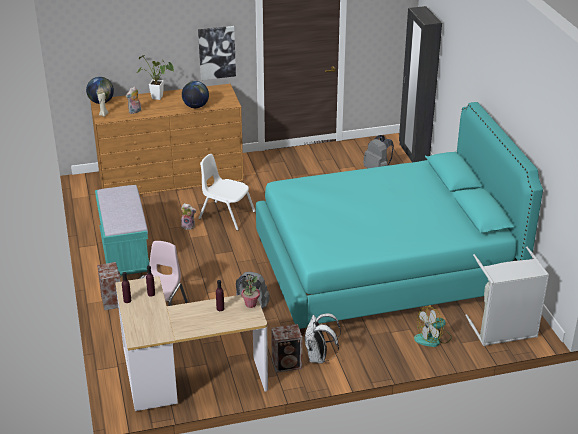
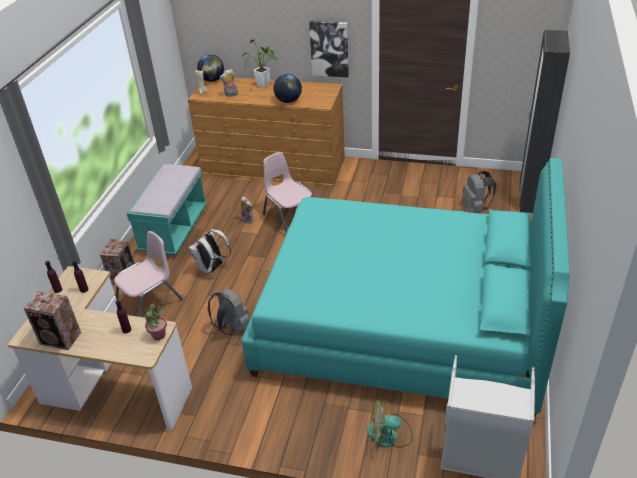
camera: 30 degrees right, 5 degrees up
white chair [199,154,255,231] -> pink chair [263,152,313,233]
speaker [271,324,302,373] -> speaker moved to [24,291,81,350]
white backpack [305,313,341,364] -> white backpack moved to [188,229,231,274]

